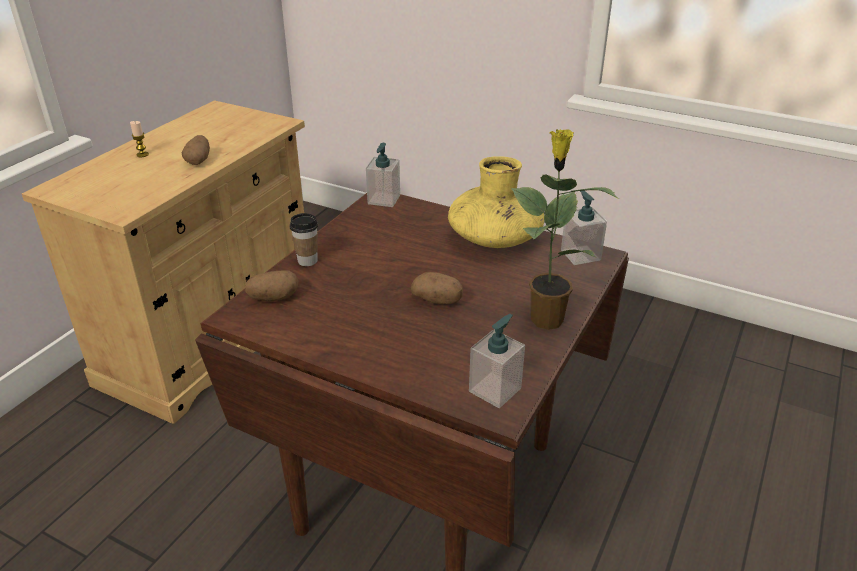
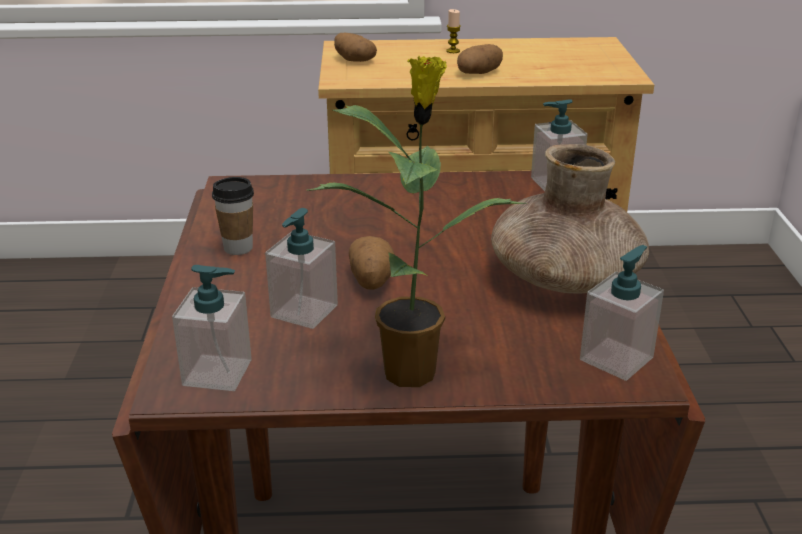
camera: 60 degrees right, 5 degrees down
potato [245,271,299,302] -> potato moved to [334,33,377,62]
cup [290,213,318,266] -> cup moved to [212,177,254,255]
yellow vase [448,156,545,248] -> brown vase [491,144,649,294]
none -> soap dispenser [265,208,338,329]

